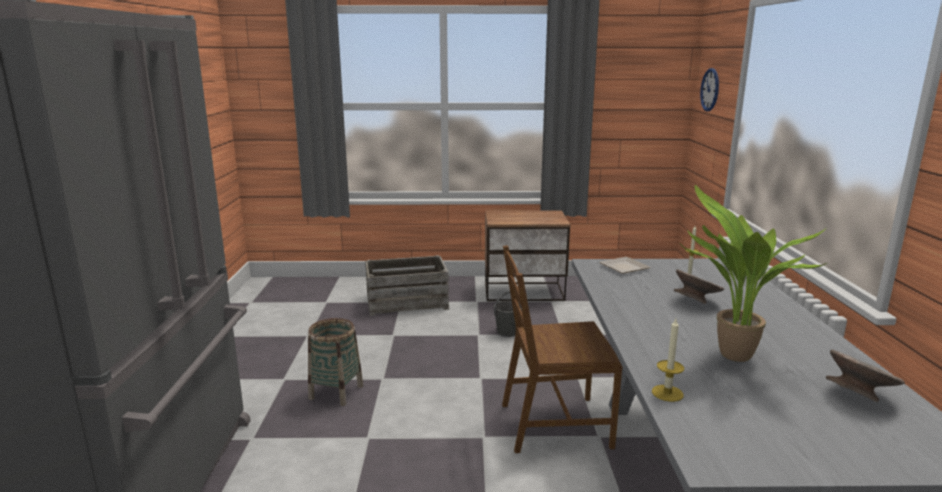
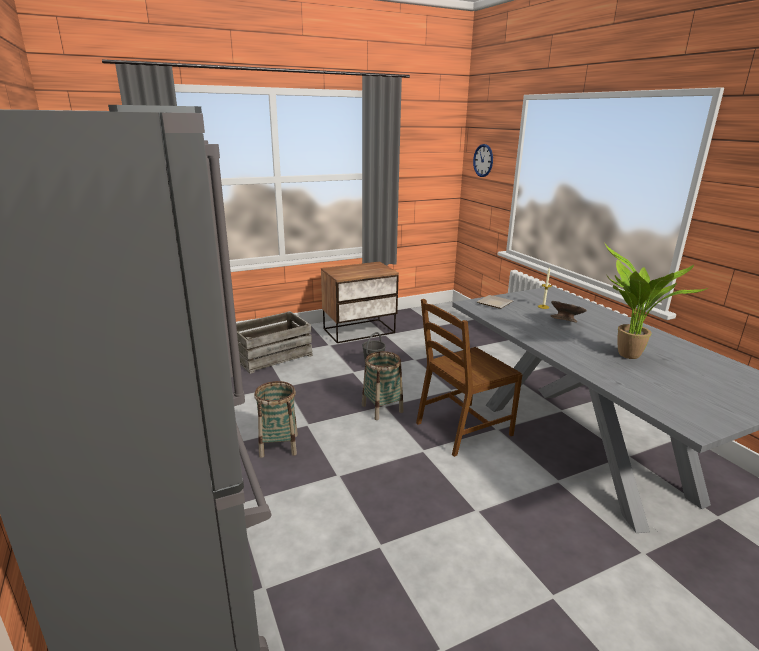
camera: 25 degrees left, 5 degrees up
candle [652,319,684,402] -> none
grey bowl [826,349,905,402] -> none
none -> basket [362,351,403,420]

